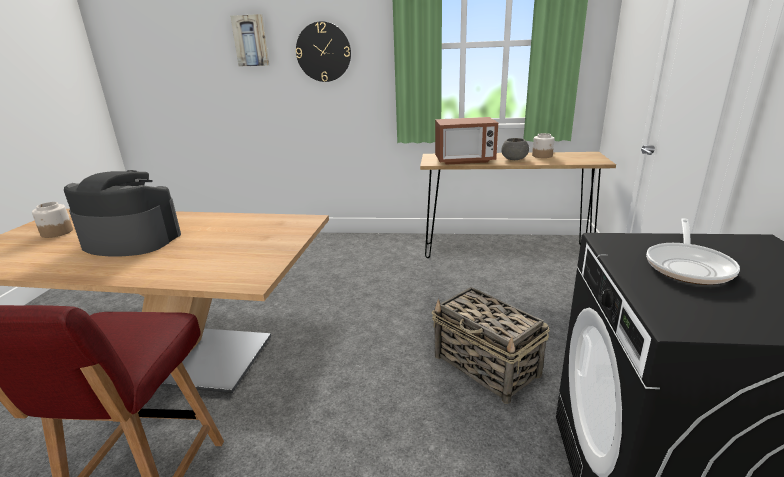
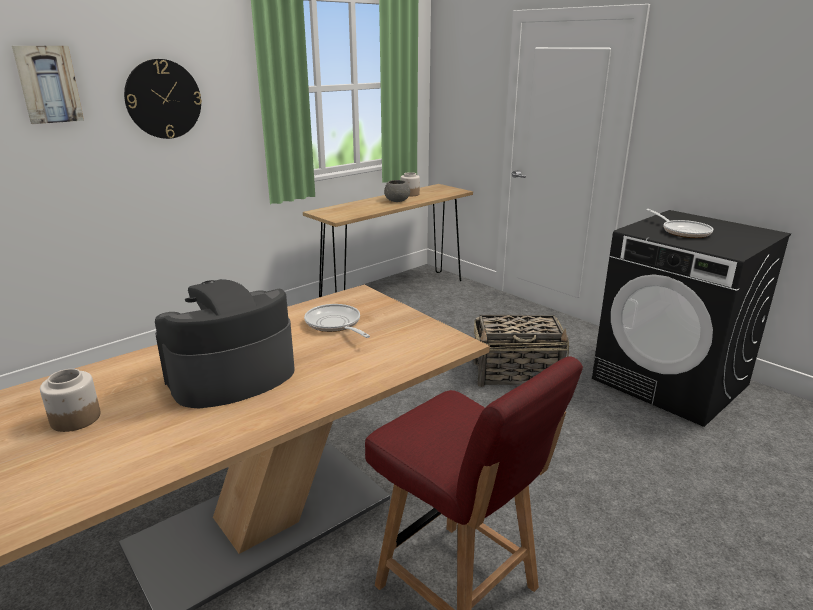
camera: 50 degrees left, 0 degrees up
microwave [435,117,498,165] -> none
none -> frying pan [304,304,370,338]

